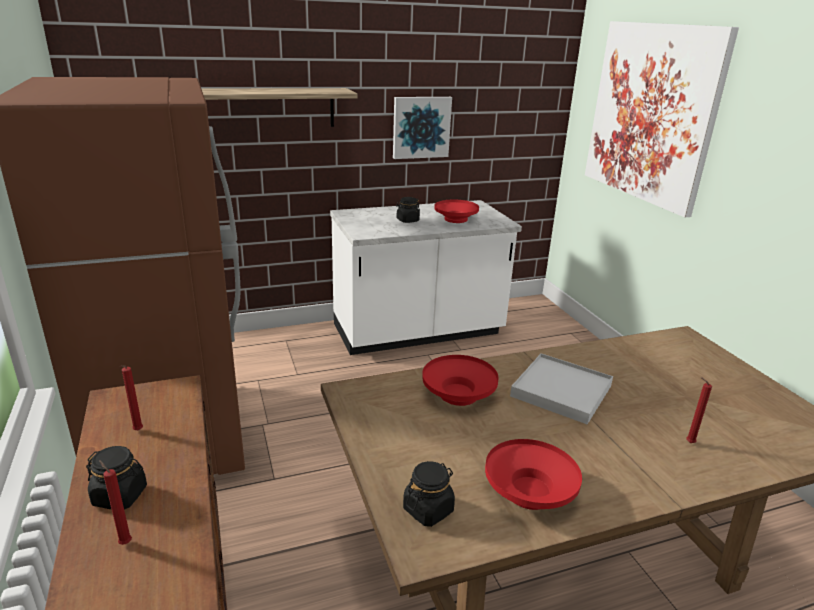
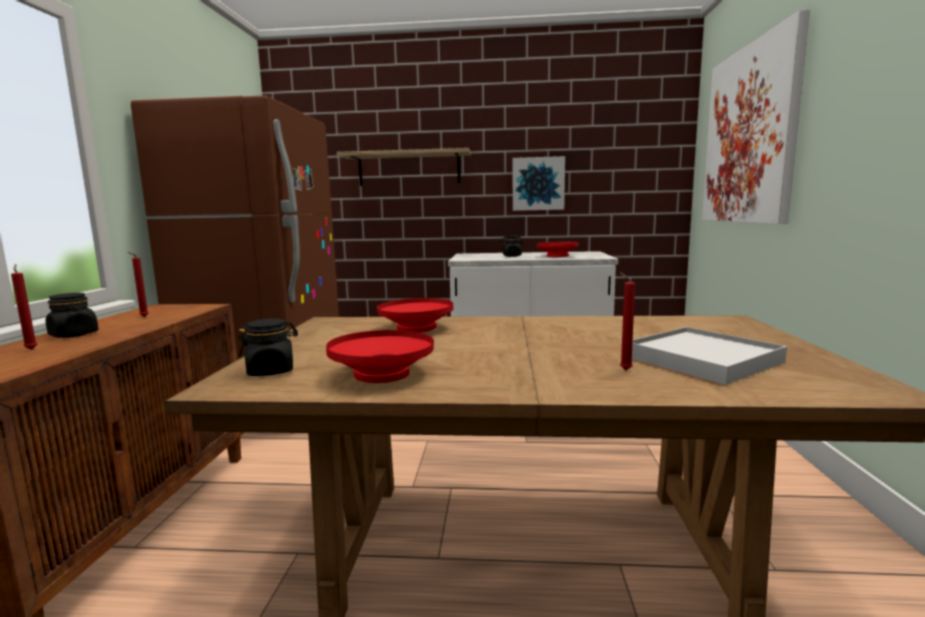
camera: 25 degrees right, 15 degrees down
white tray [510,353,613,424] -> white tray moved to [632,327,787,385]

